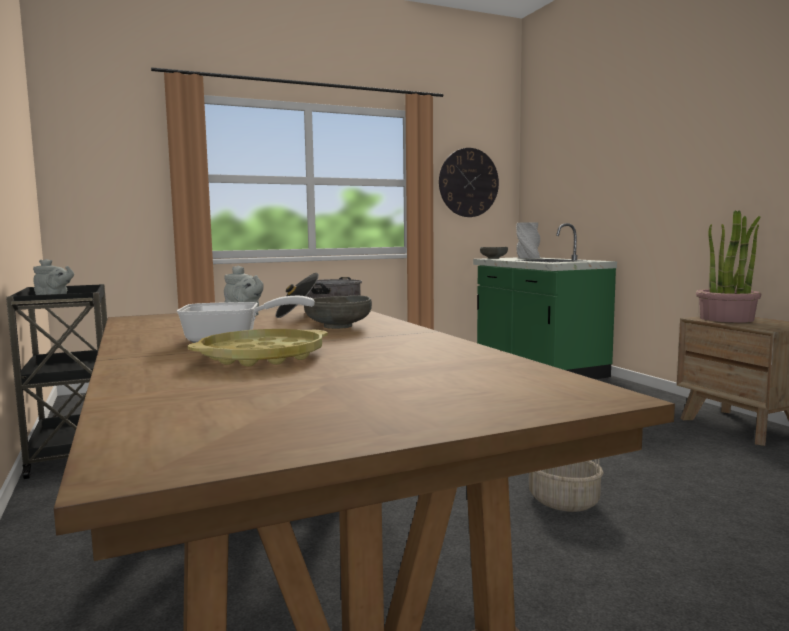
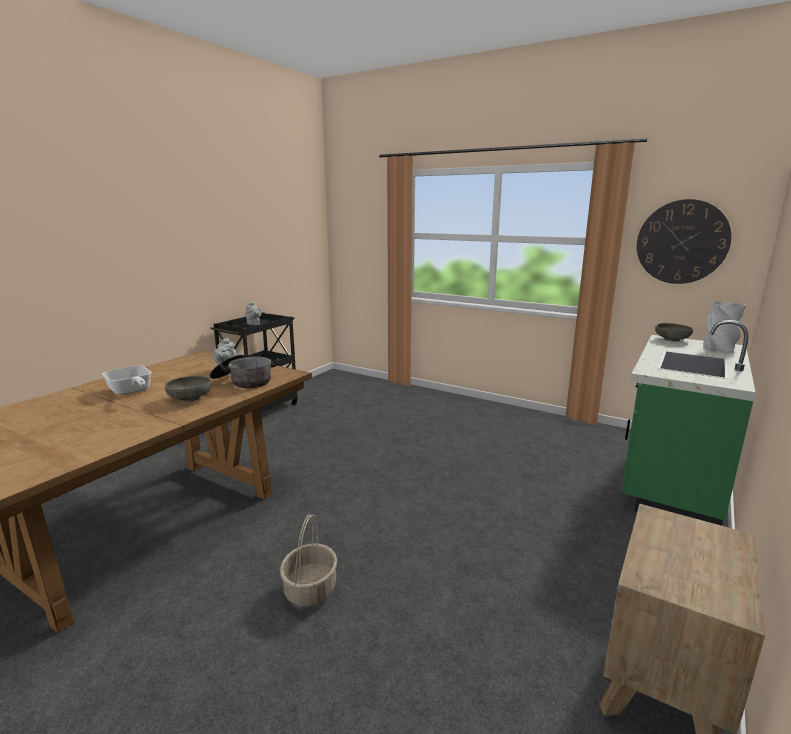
camera: 55 degrees right, 10 degrees up
yellow tray [188,329,328,367] -> none
potted plant [696,210,761,323] -> none

